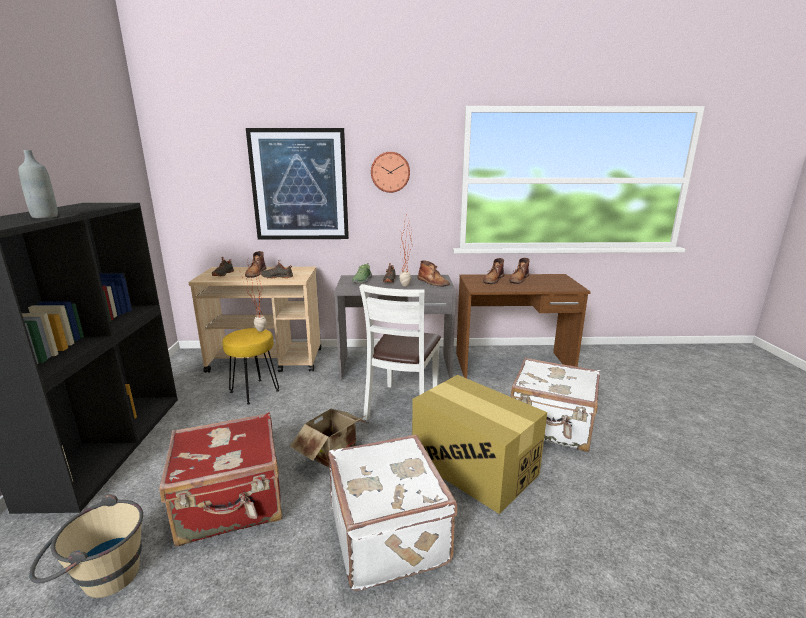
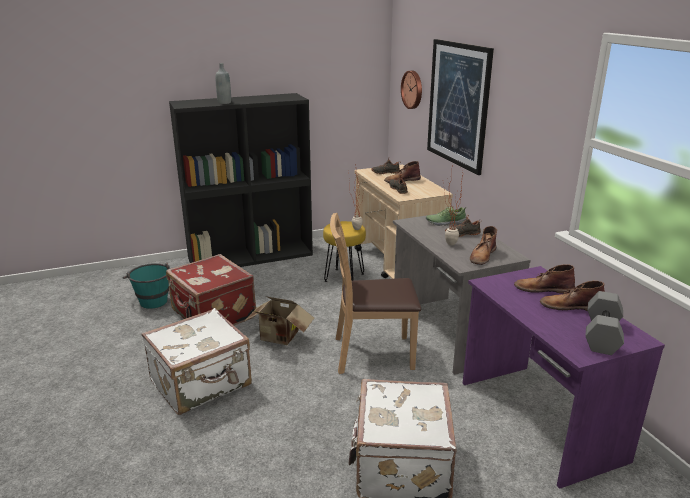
camera: 70 degrees right, 5 degrees up
beige bucket [29,494,143,598] -> turquoise bucket [122,262,170,309]
white chair [359,284,441,420] -> brown chair [330,213,421,374]
wall clock [371,152,410,193] -> wall clock moved to [401,71,422,109]
cardboard box [412,375,547,514] -> none
brown desk [456,274,591,378] -> purple desk [463,266,665,489]
none -> grey dumbbell [585,291,624,355]

